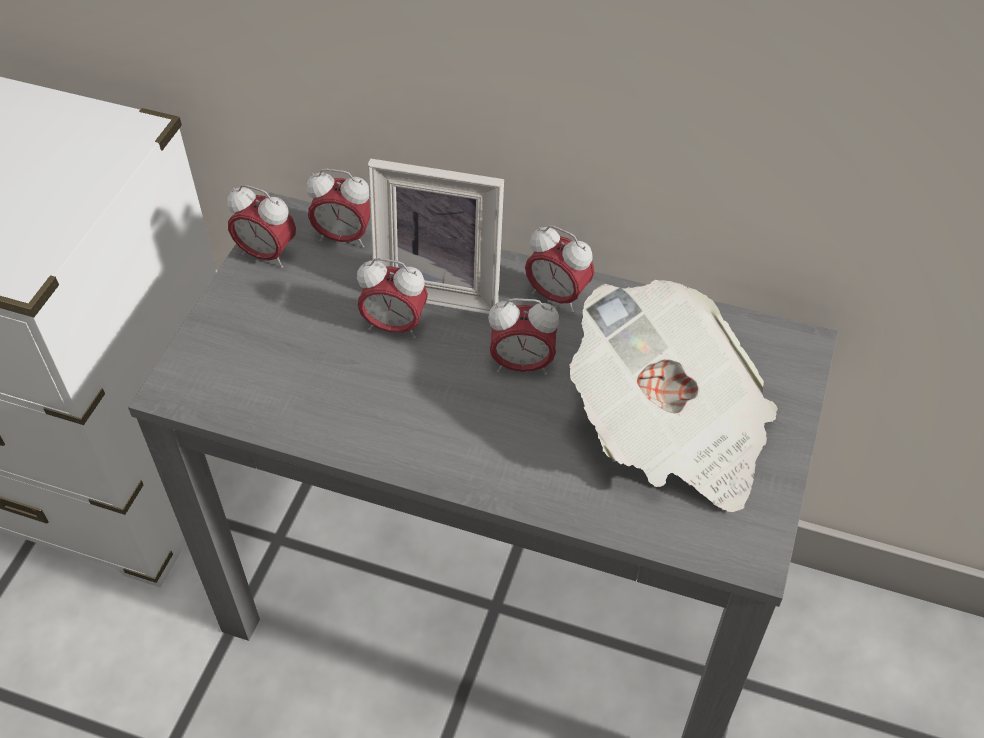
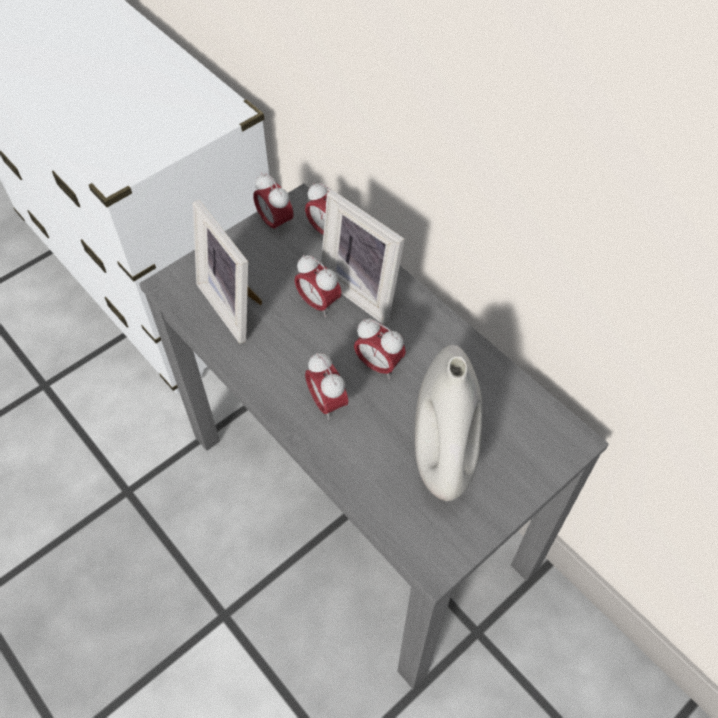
camera: 30 degrees right, 5 degrees up
alarm clock [525,225,595,312] -> alarm clock moved to [305,353,348,420]
newspaper [569,280,778,512] -> white vase [415,345,482,501]
none -> picture frame [193,200,262,344]

